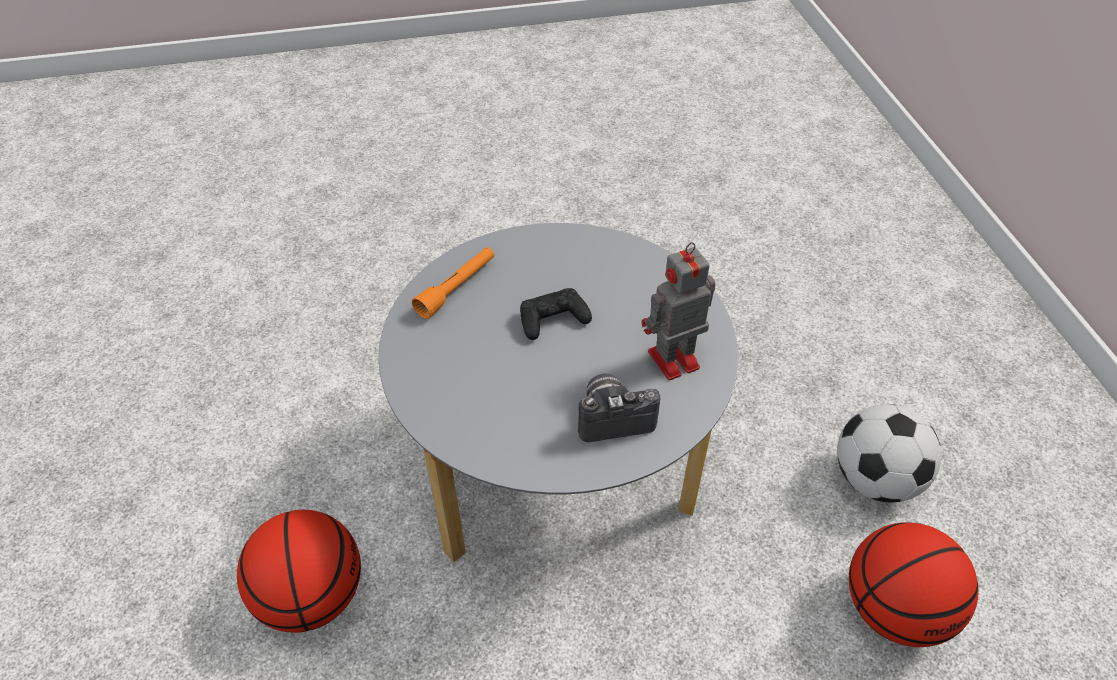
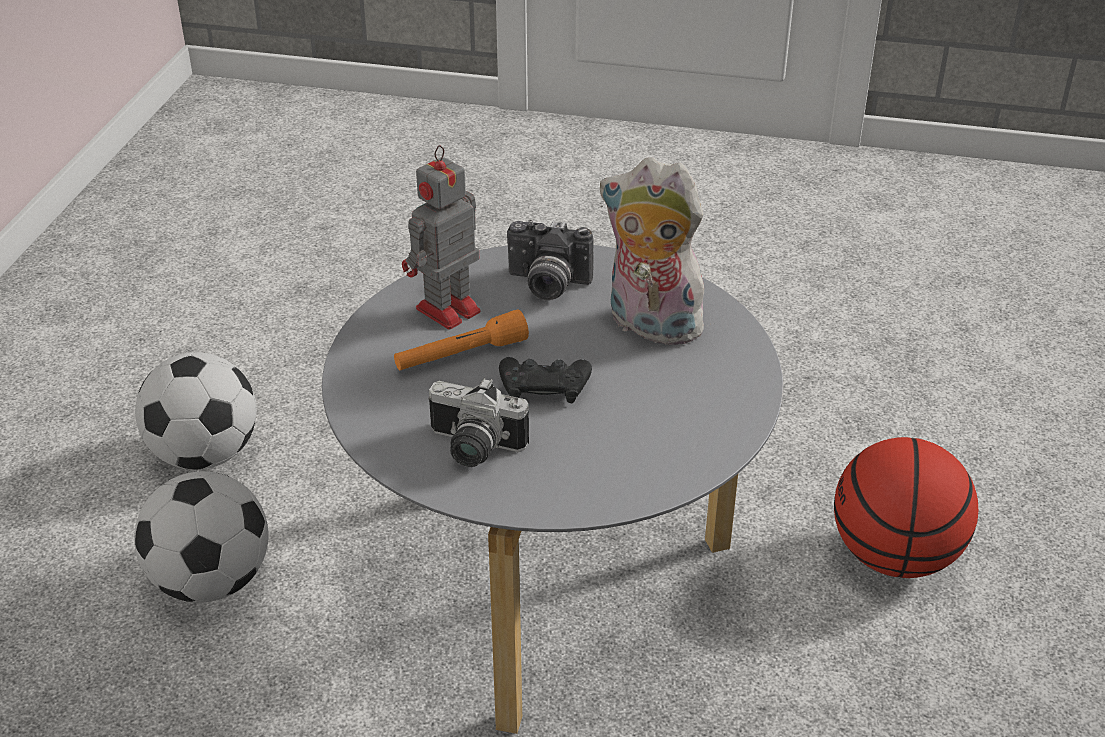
camera: 155 degrees left, 10 degrees down
orange flashlight [412,247,494,319] -> orange flashlight moved to [394,309,529,370]
toy robot [642,242,715,380] -> toy robot turned 135 degrees clockwise [402,145,481,330]
basketball [849,522,978,647] -> none
none -> football [134,471,268,603]
none -> camera [428,378,529,467]
none -> plush toy [600,157,713,348]

